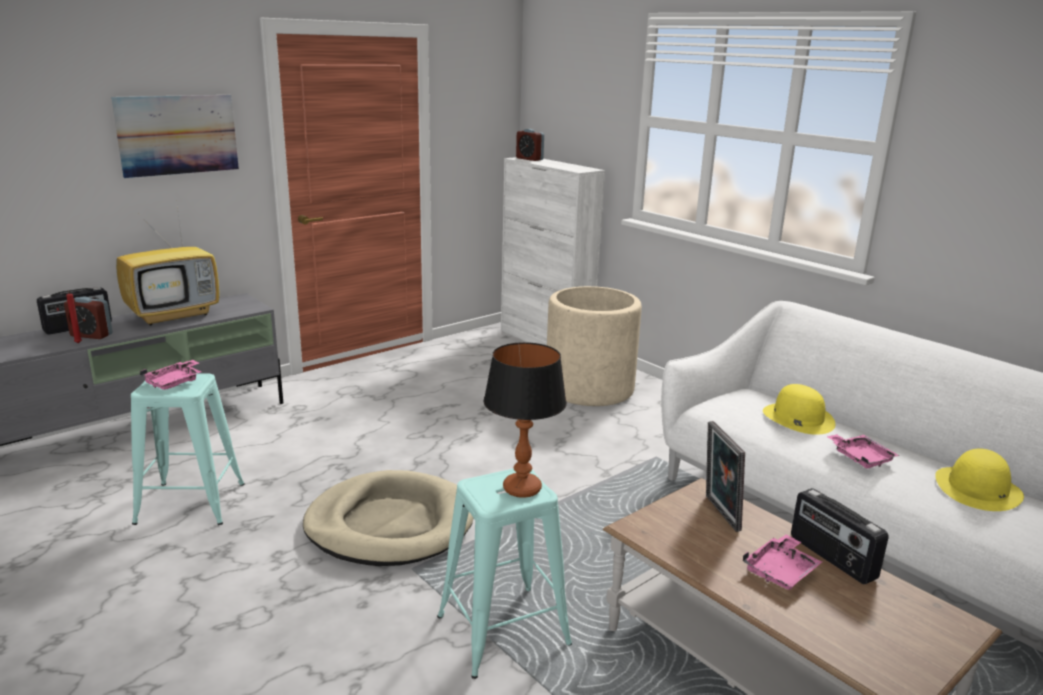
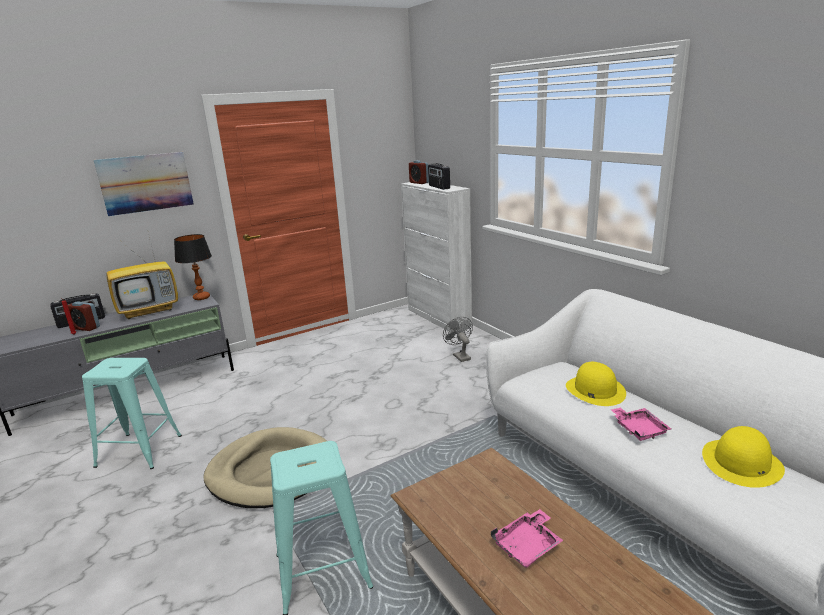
camera: 10 degrees right, 0 degrees up
pink tray [140,360,202,390] -> none
table lamp [483,342,567,498] -> table lamp moved to [174,234,212,300]
beige planter [547,286,642,406] -> grey fan [443,317,473,362]
picture frame [706,421,745,532] -> none
radio [791,488,889,584] -> radio moved to [428,163,450,190]

